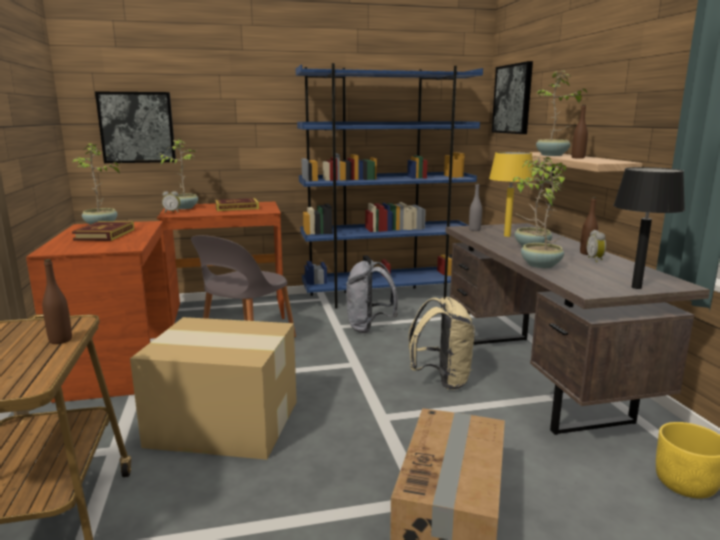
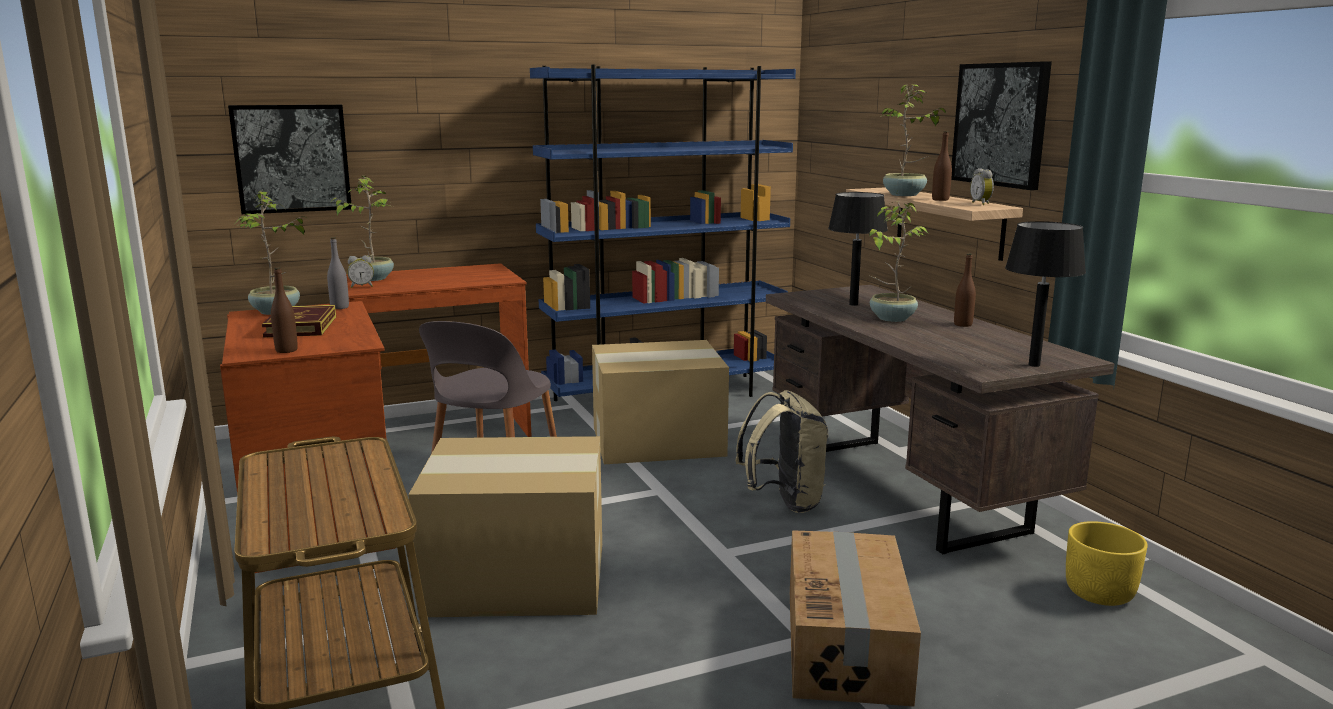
camera: 10 degrees left, 0 degrees up
brown bottle [42,259,72,344] -> brown bottle moved to [271,267,298,353]
book [215,198,259,211] -> none
grey backpack [346,260,398,333] -> cardboard box [592,340,729,464]
grey bottle [469,183,482,231] -> grey bottle moved to [327,238,349,309]
yellow table lamp [489,152,534,237] -> black table lamp [828,192,888,306]
picture [492,61,533,134] -> picture moved to [951,61,1052,190]
potted plant [521,162,567,268] -> none
alarm clock [587,230,606,262] -> alarm clock moved to [970,168,994,205]

